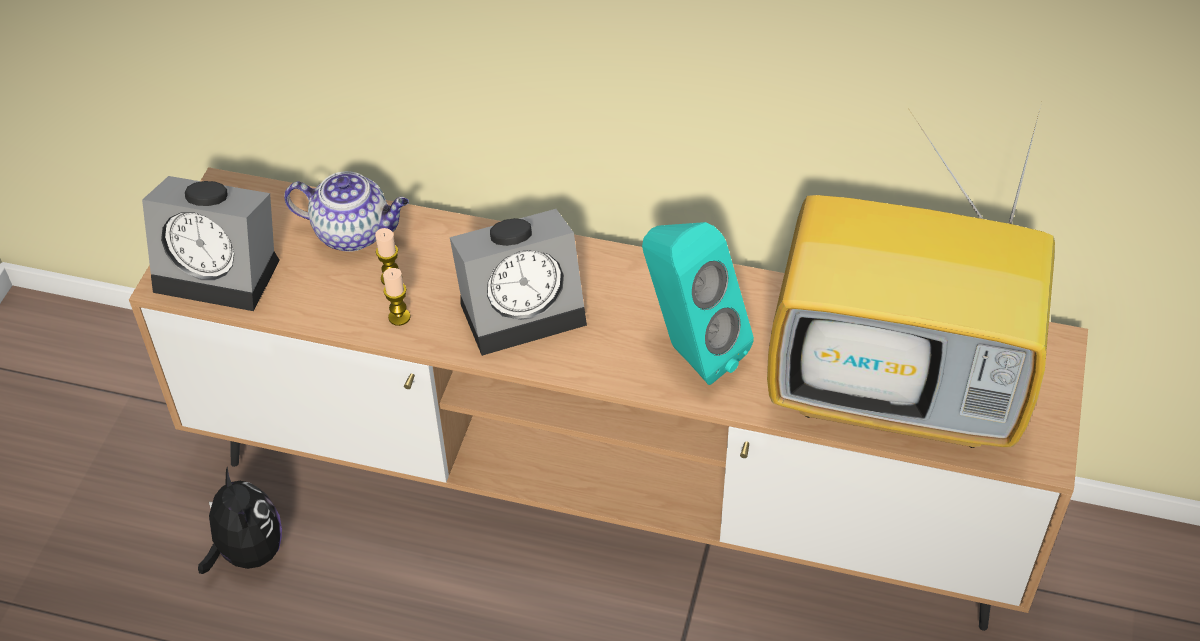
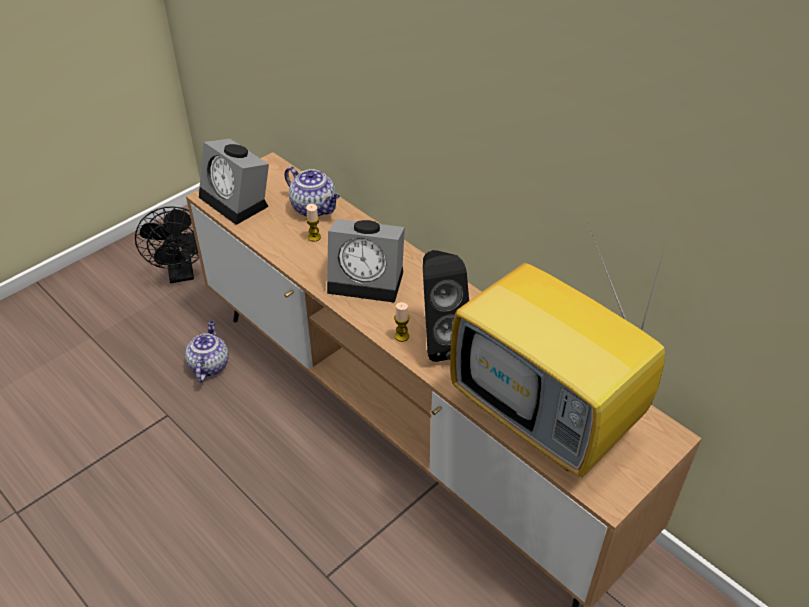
camera: 30 degrees right, 5 degrees down
plush toy [198,467,282,574] -> teapot [185,321,229,382]
candle [383,268,411,326] -> candle moved to [394,302,410,342]
turquoise speaker [642,222,754,385] -> black speaker [423,250,469,362]
none -> black fan [135,206,199,283]

